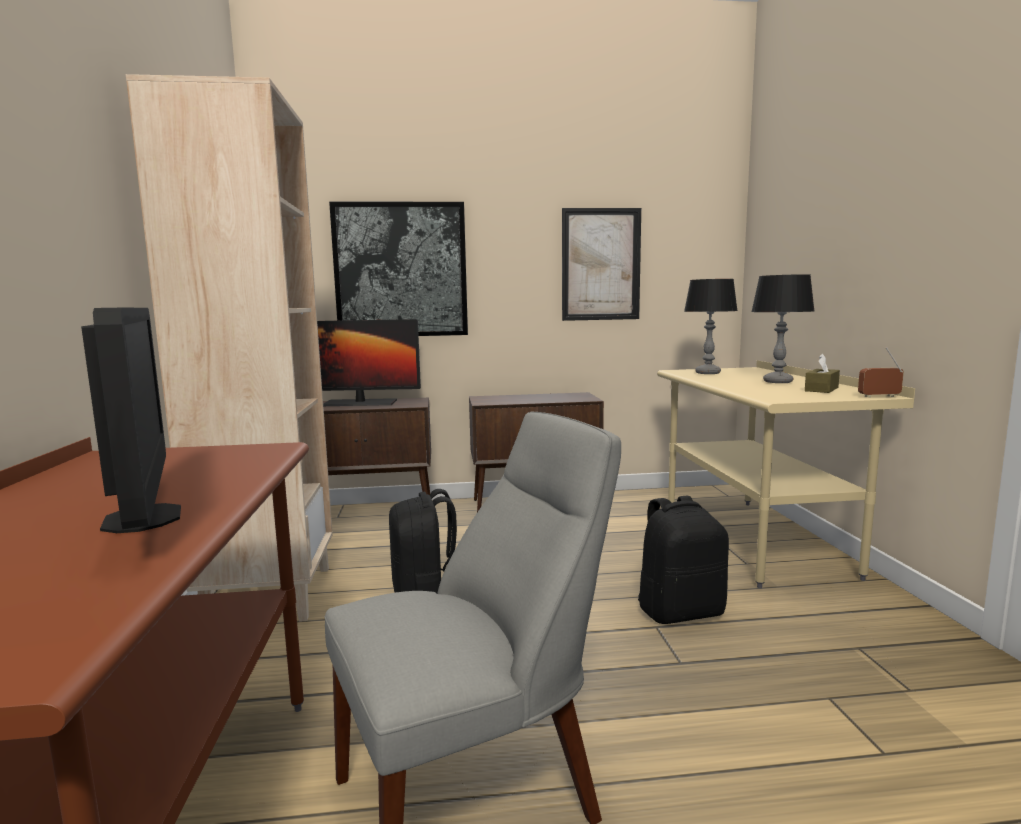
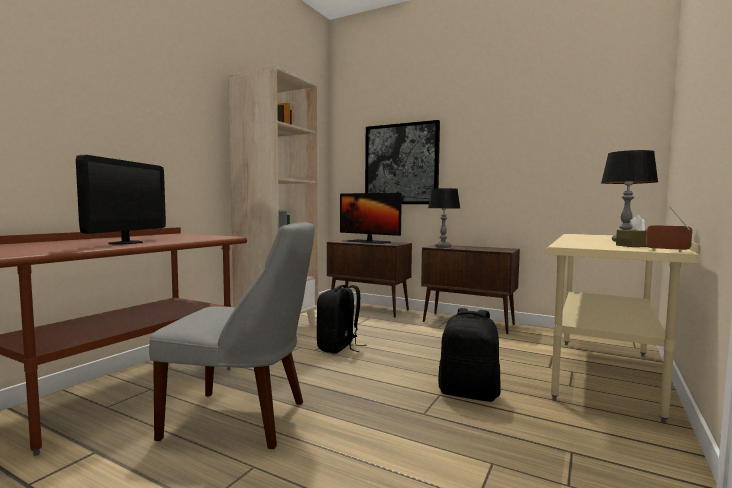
camera: 35 degrees right, 5 degrees down
picture [562,208,641,321] -> none
table lamp [684,279,738,374] -> table lamp moved to [428,188,460,248]

